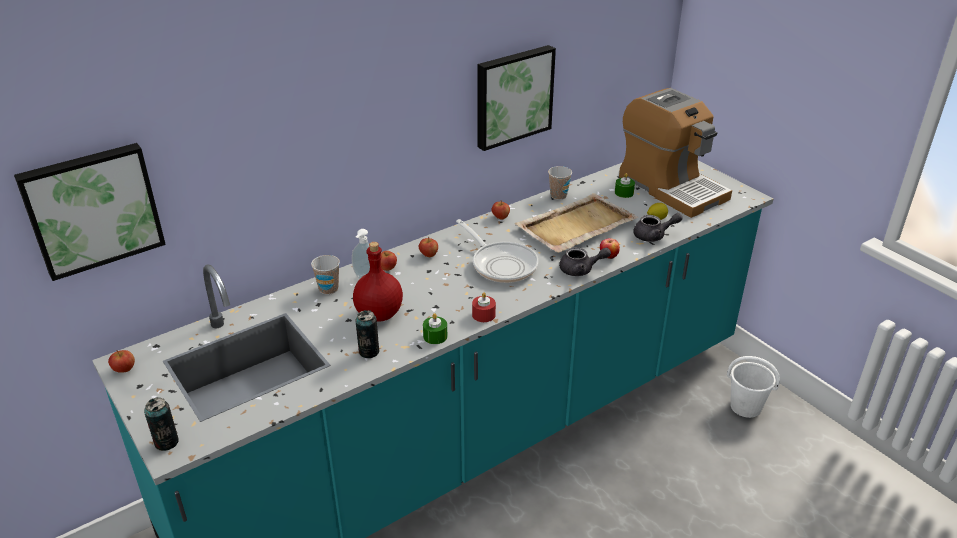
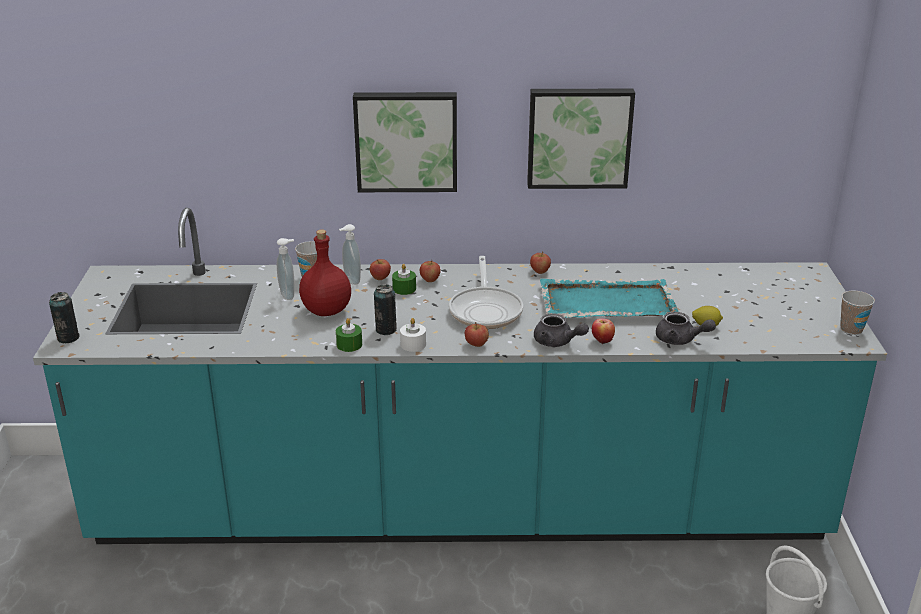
camera: 35 degrees right, 5 degrees down
picture [14,143,166,281] -> picture moved to [353,92,457,192]
apple [108,350,135,373] -> apple moved to [465,322,489,347]
can [355,310,380,358] -> can moved to [374,285,397,335]
red candle [472,292,496,322] -> white candle [400,318,426,352]
beige tray [515,193,638,253] -> turquoise tray [540,279,679,318]
cup [548,166,572,200] -> cup moved to [840,291,875,335]
green candle [615,173,635,198] -> green candle moved to [392,264,416,295]
coffee machine [619,88,732,218] -> none
none -> soap dispenser [277,238,294,300]

